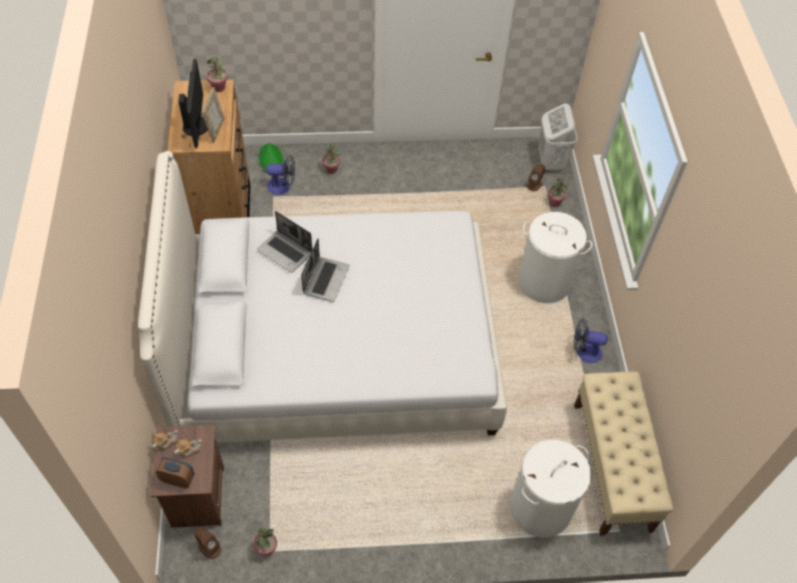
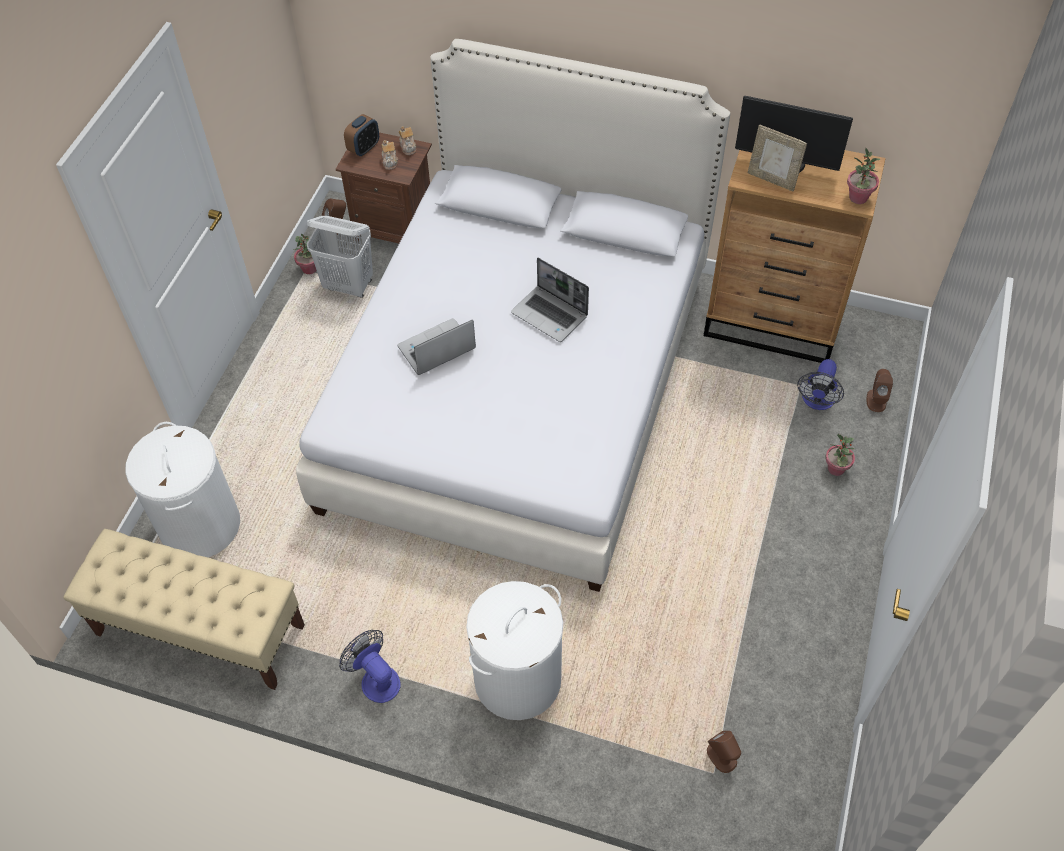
camera: 115 degrees right, 0 degrees up
laptop [257,211,313,273] -> laptop moved to [397,318,476,375]
green hat [259,143,284,172] -> brown speaker [867,369,893,412]
white laundry basket [538,104,578,171] -> white laundry basket moved to [307,216,373,298]
potted plant [548,178,568,207] -> none
fan [574,319,608,363] -> fan turned 75 degrees counterclockwise [339,630,401,703]

